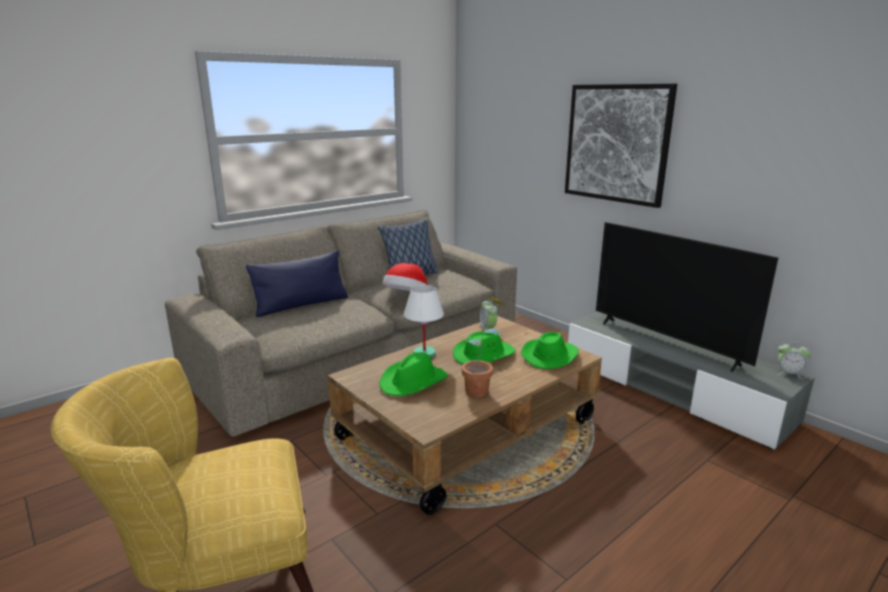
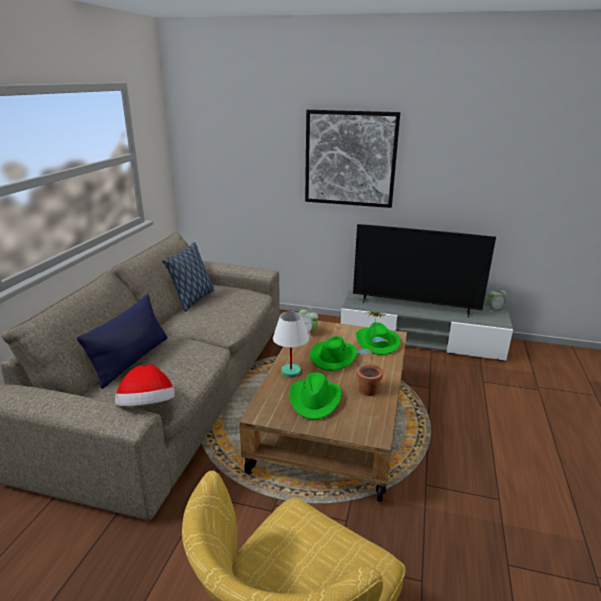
camera: 35 degrees left, 5 degrees up
hat [382,263,428,291] -> hat moved to [115,364,175,406]

